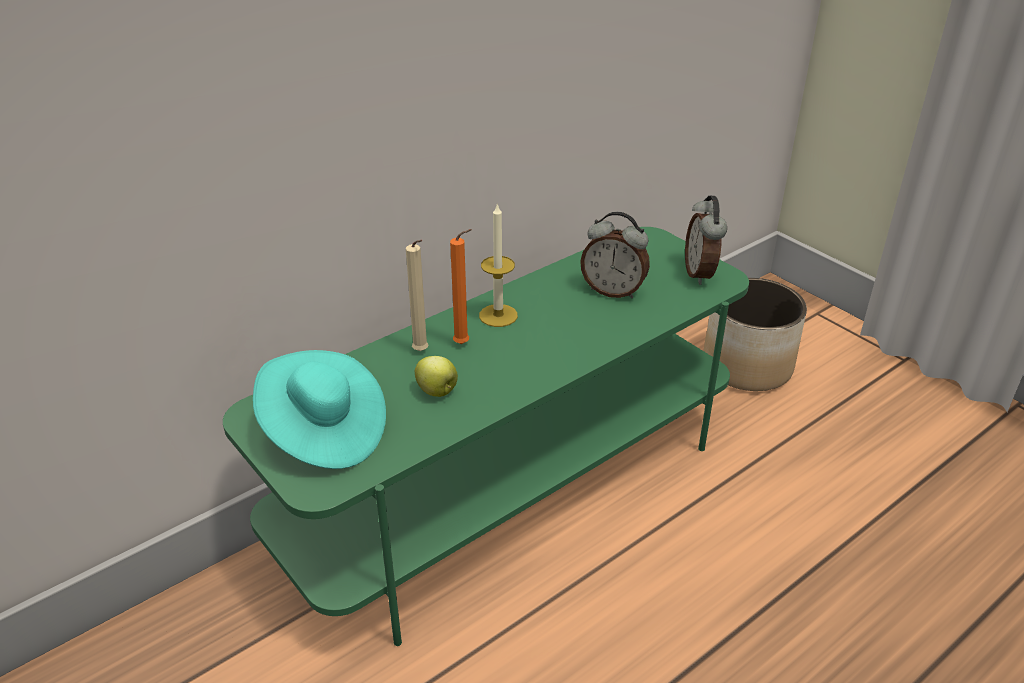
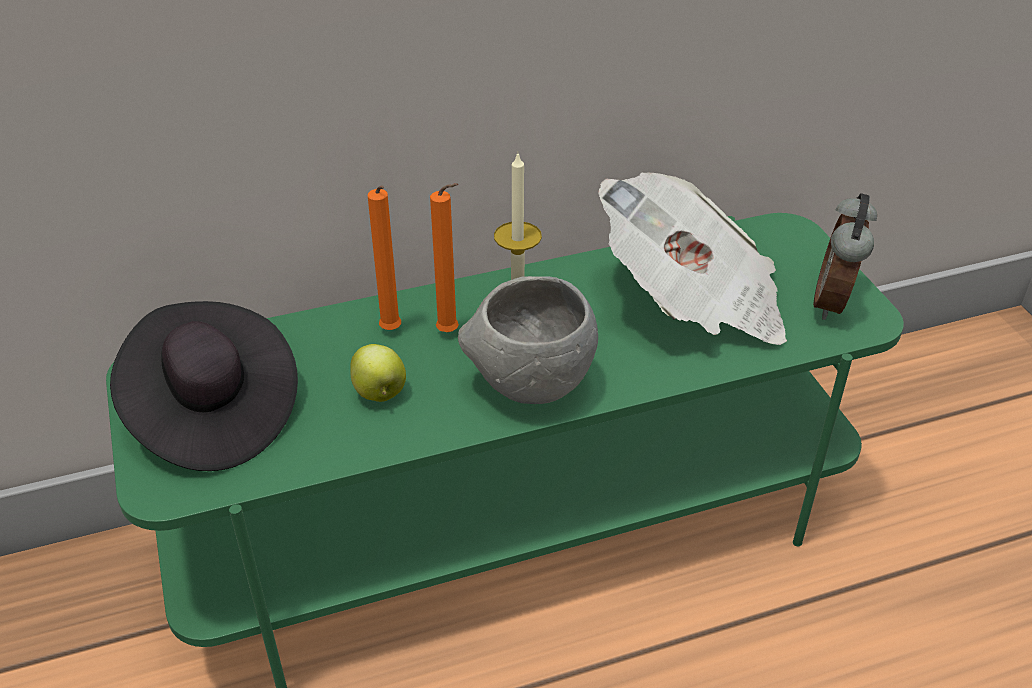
camera: 20 degrees right, 5 degrees up
turquoise hat [253,350,386,469] -> black hat [110,301,298,471]
beige candle [406,240,429,351] -> orange candle [368,185,401,330]
alarm clock [580,212,650,299] -> newspaper [599,172,787,345]
planter [703,278,807,391] -> none
none -> grey bowl [458,276,598,404]

